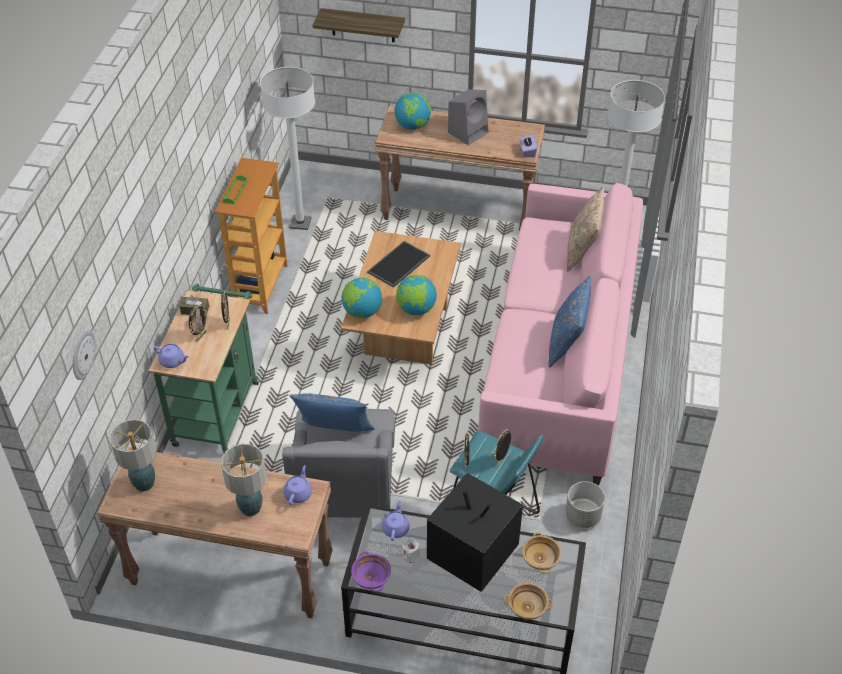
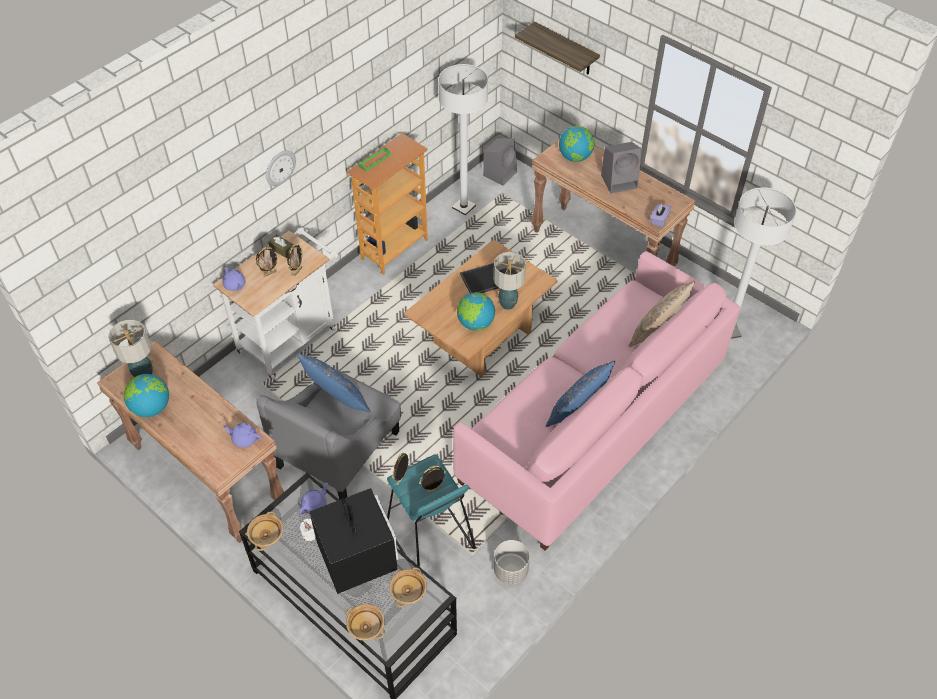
camera: 30 degrees right, 5 degrees up
wall clock [73,330,96,380] -> wall clock moved to [266,151,296,186]
green cart [148,284,259,453] -> white cart [213,227,338,380]
table lamp [221,444,267,516] -> table lamp moved to [493,252,526,310]
purple teapot [283,465,312,505] -> purple teapot turned 120 degrees counterclockwise [222,423,261,447]
globe [342,278,382,318] -> globe moved to [124,374,169,417]
purple bowl [351,552,391,592] -> beige bowl [247,512,283,551]
none -> grey speaker [483,138,517,186]

